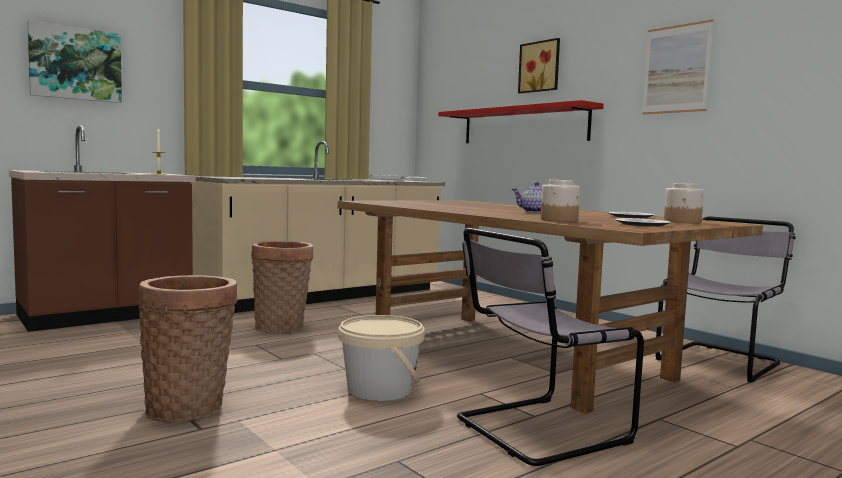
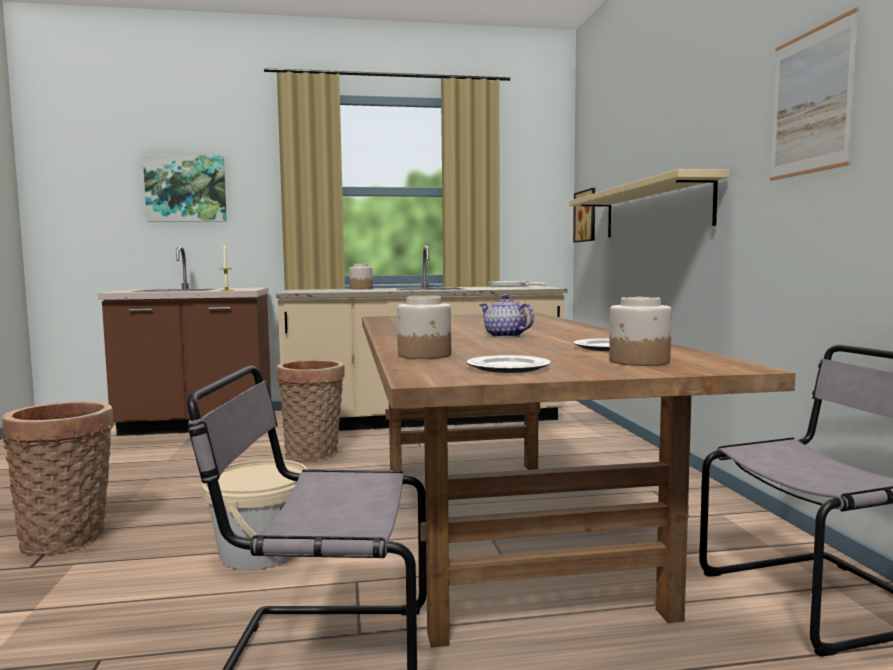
camera: 30 degrees right, 0 degrees up
red shelf [438,100,604,143] -> beige shelf [569,169,729,237]
picture [518,38,560,93] -> picture moved to [573,188,595,242]
none -> jar [349,264,373,289]

